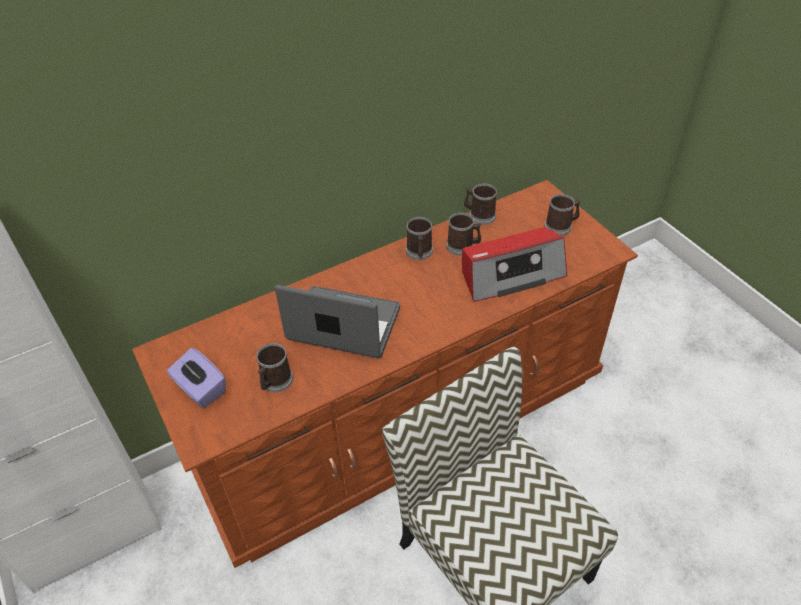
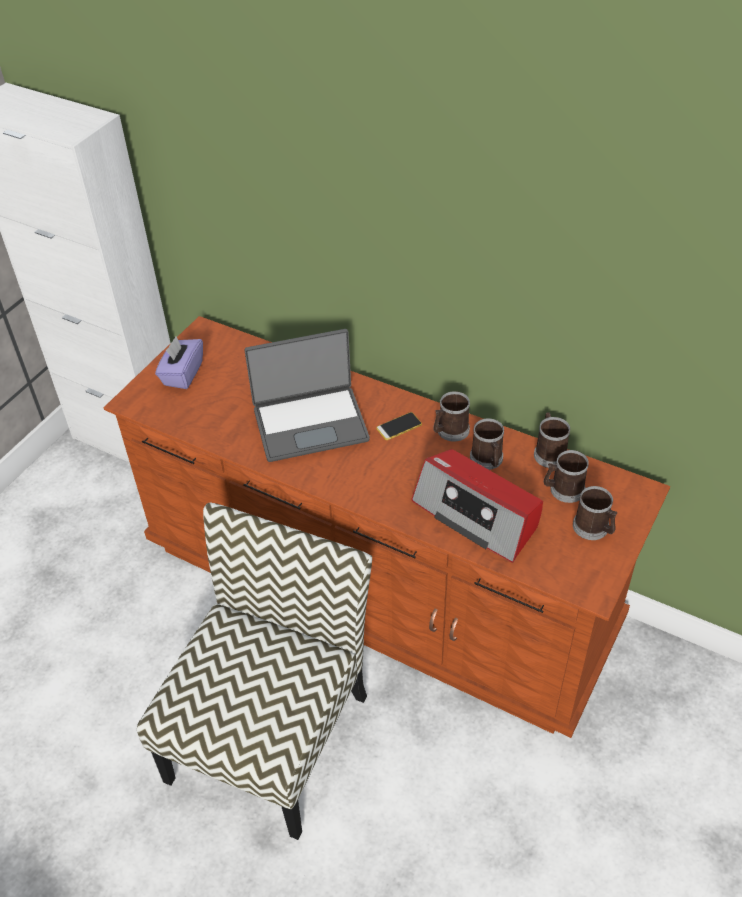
camera: 60 degrees right, 0 degrees up
mug [256,343,293,392] -> mug moved to [544,450,589,503]
laptop [275,285,400,358] -> laptop turned 90 degrees clockwise [245,329,370,462]
none -> phone [376,412,422,440]

